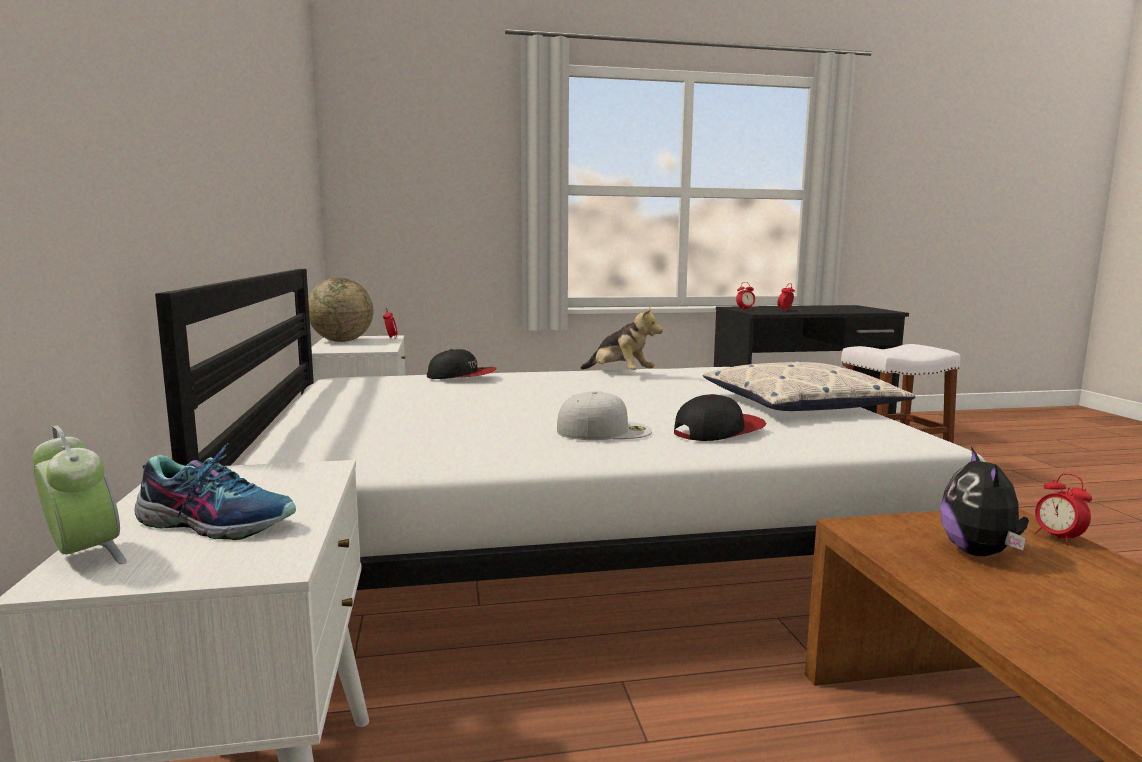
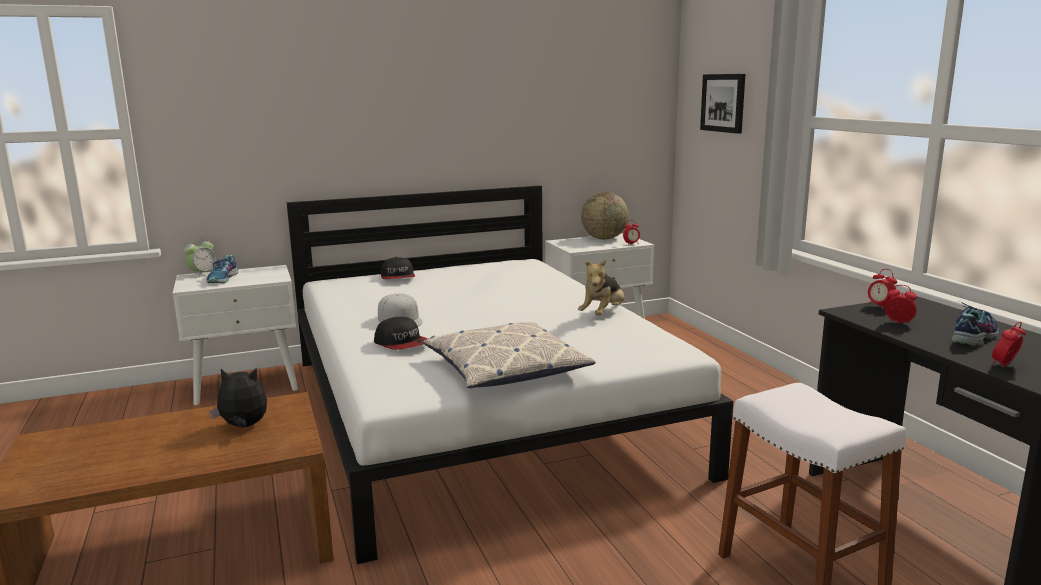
camera: 80 degrees right, 5 degrees up
cap [427,349,496,379] -> cap moved to [381,257,415,279]
alarm clock [1035,473,1092,545] -> alarm clock moved to [991,322,1026,367]
none -> picture [700,74,745,134]
none -> shoe [952,301,999,347]

